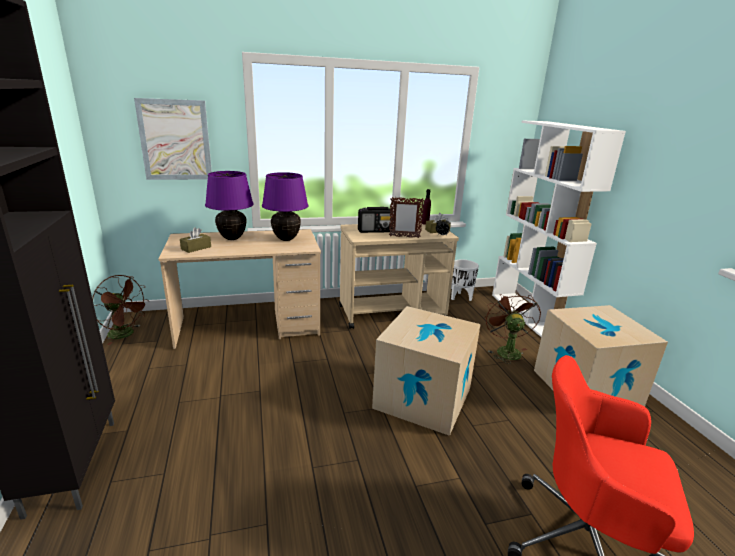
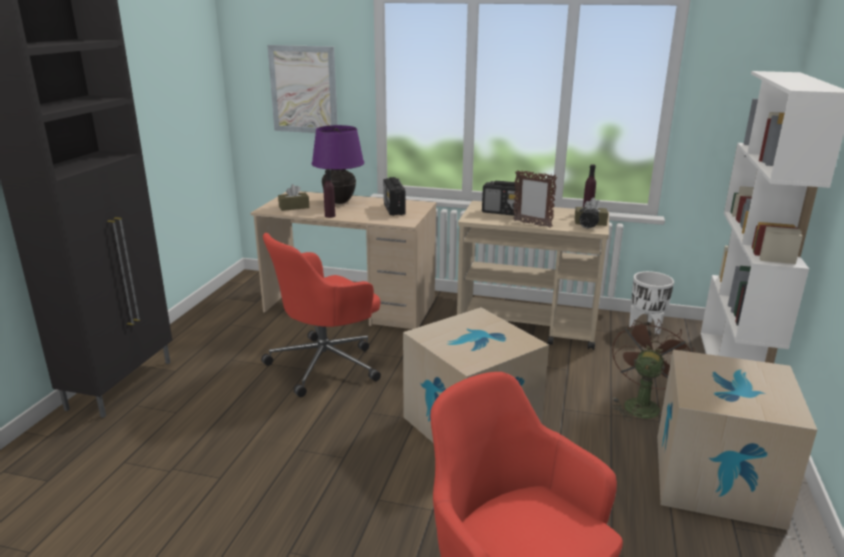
camera: 30 degrees right, 0 degrees up
brown fan [92,275,149,345] -> none
purple table lamp [262,172,308,241] -> radio [384,177,406,216]
none -> red office chair [261,233,381,397]
none -> purple bottle [324,169,335,218]

